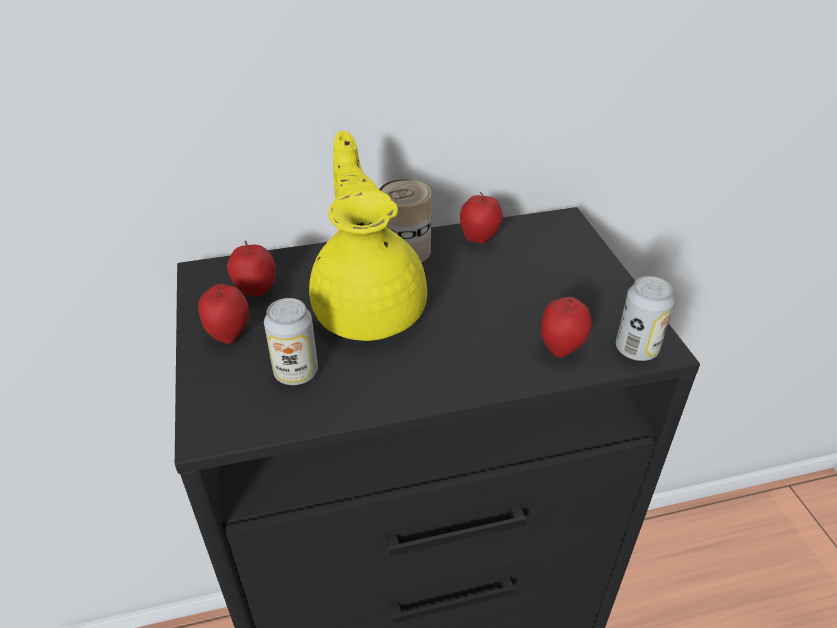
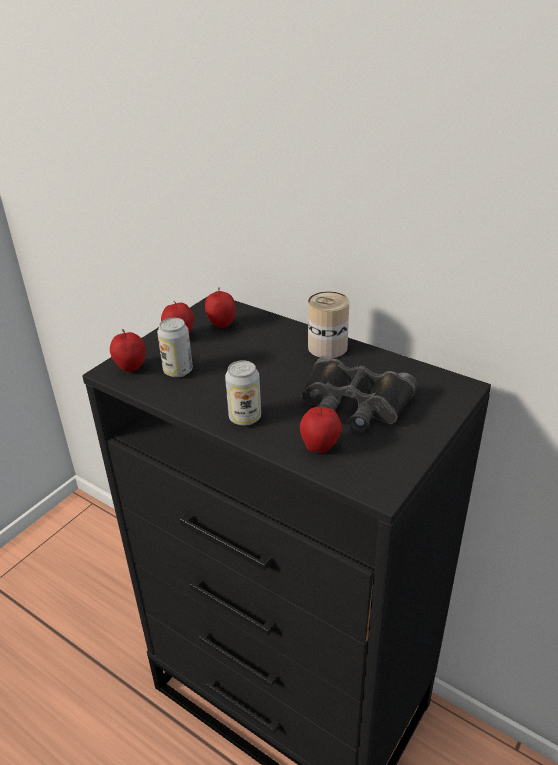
camera: 50 degrees right, 5 degrees down
yellow teapot [309,131,427,341] -> none
apple [460,192,503,244] -> apple moved to [110,329,146,372]
can [616,276,675,361] -> can moved to [225,360,261,426]
none -> black binoculars [301,356,418,433]

